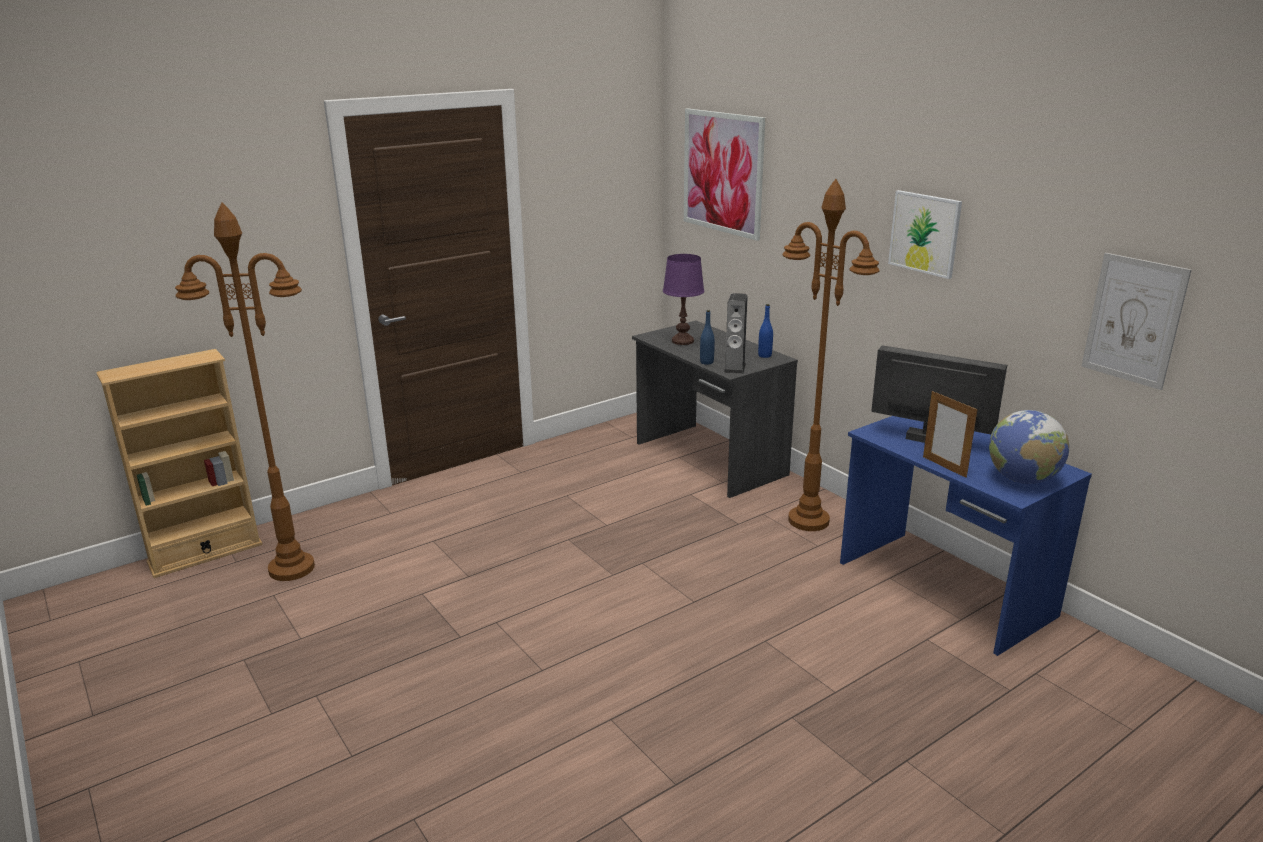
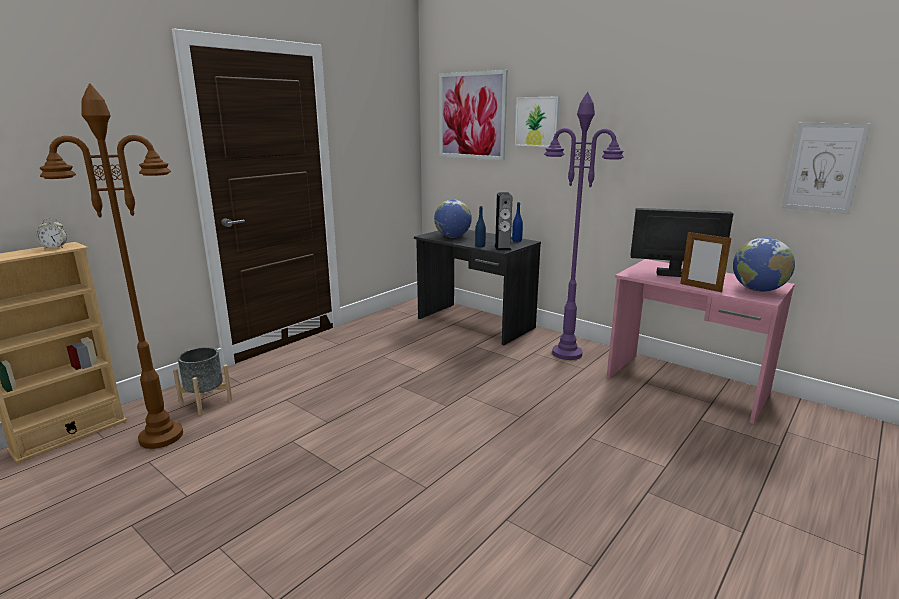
camera: 15 degrees left, 5 degrees down
purple table lamp [663,254,704,345] -> globe [434,199,472,238]
brown floor lamp [782,179,880,531] -> purple floor lamp [544,92,624,360]
blue desk [840,416,1092,656] -> pink desk [606,259,795,424]
picture [888,190,962,279] -> picture moved to [515,96,560,147]
none -> alarm clock [37,218,67,250]
none -> grey planter [173,347,233,415]

